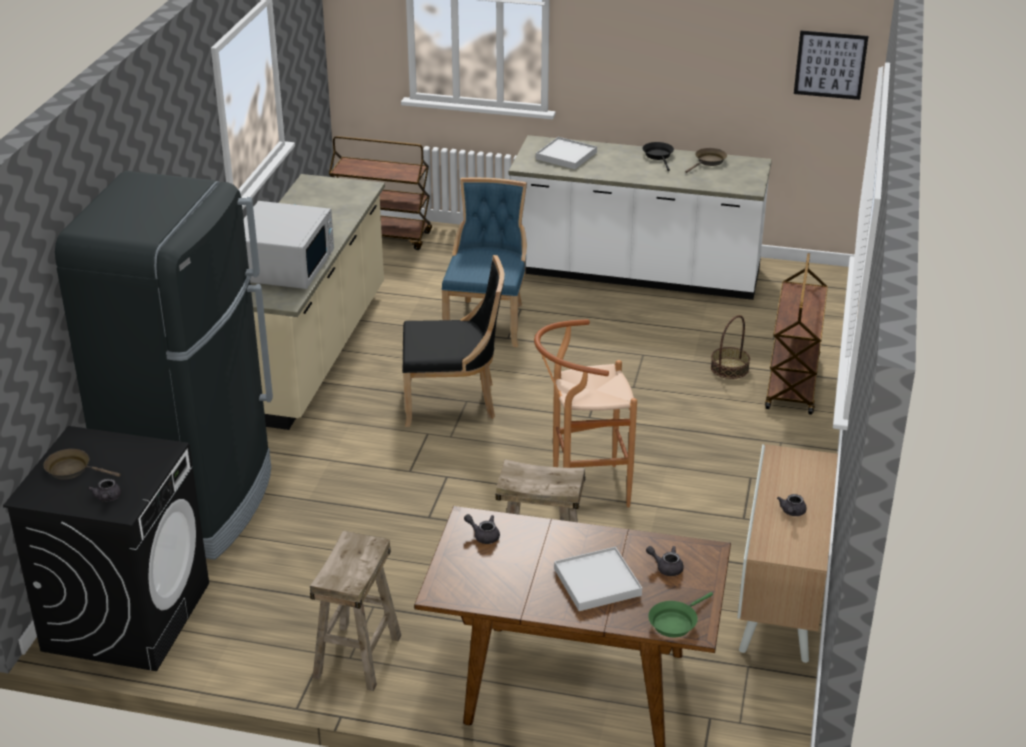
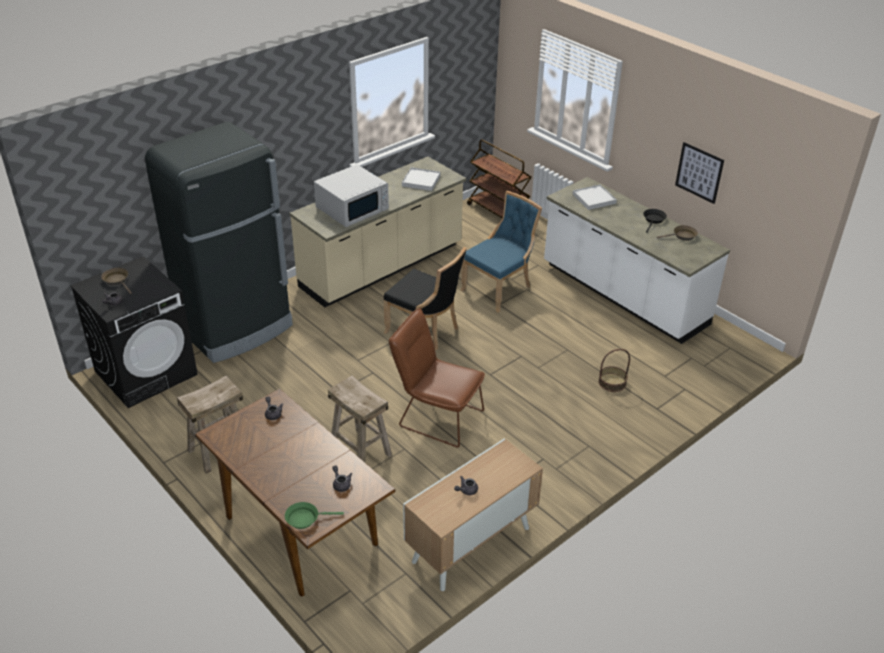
camera: 35 degrees right, 5 degrees up
brown stool [534,319,637,507] -> brown chair [389,308,485,447]
white tray [554,547,642,611] -> white tray moved to [402,167,440,191]
brown cart [765,253,828,415] -> none
picture [794,31,868,100] -> picture moved to [675,142,724,204]

